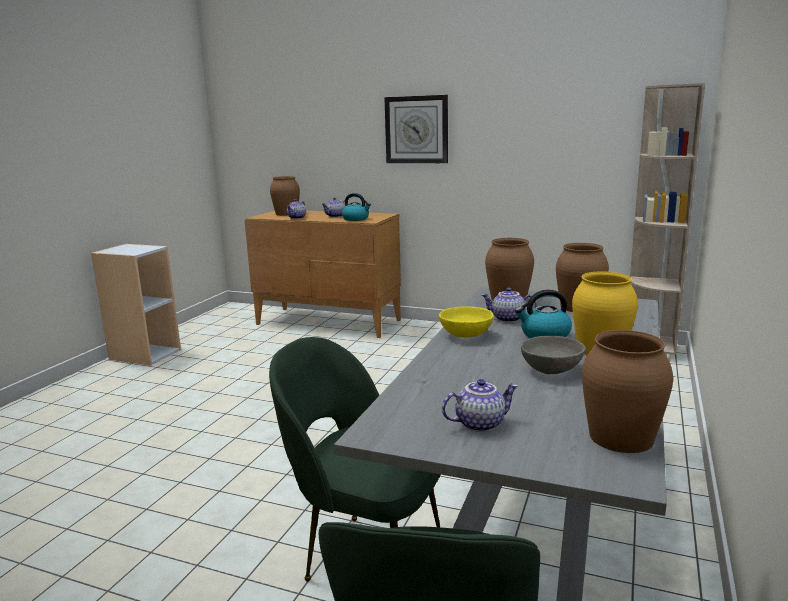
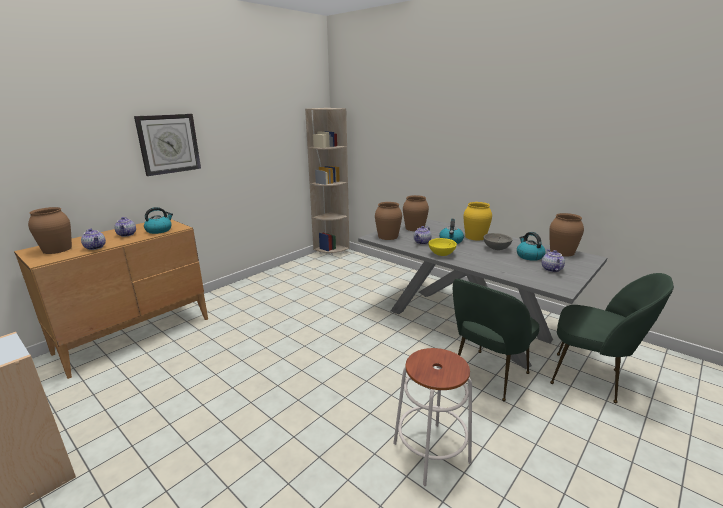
camera: 70 degrees left, 5 degrees up
none -> white stool [393,348,472,486]
none -> kettle [517,232,546,261]

